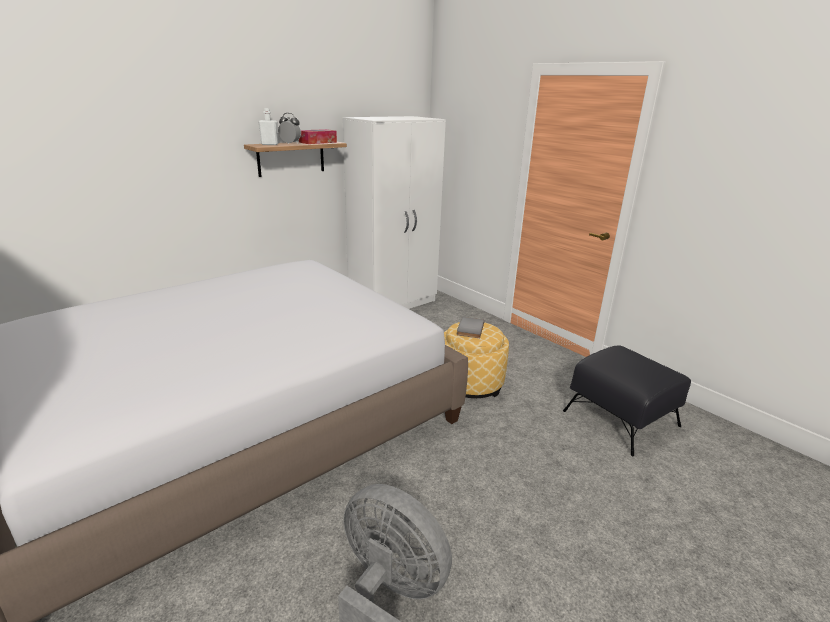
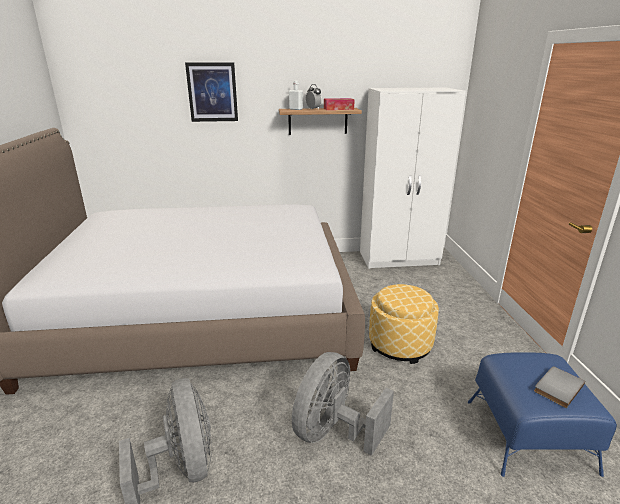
camera: 35 degrees right, 0 degrees up
grey book [457,317,484,338] -> grey book moved to [534,367,585,408]
black ottoman [563,346,691,456] -> blue ottoman [468,352,617,477]
none -> picture [185,62,238,122]
none -> grey fan [292,352,394,456]

